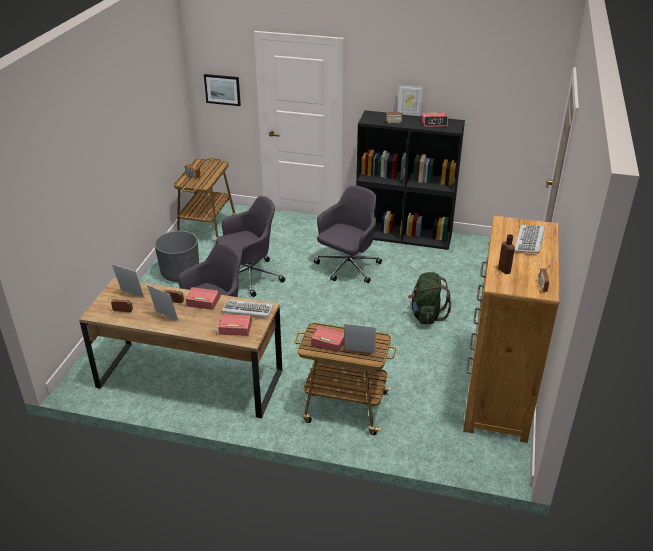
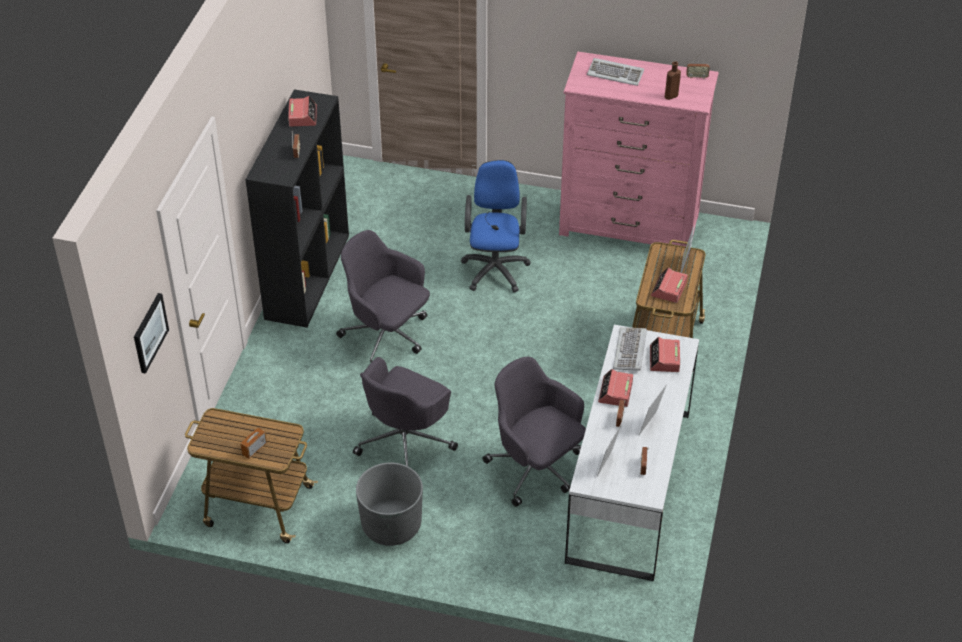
camera: 90 degrees left, 10 degrees up
brown desk [79,278,282,418] -> white desk [565,325,699,582]
grey office chair [217,196,285,297] -> grey office chair turned 120 degrees counterclockwise [353,357,458,466]
picture frame [398,85,423,116] -> none
green backpack [408,272,452,324] -> blue office chair [461,160,531,293]
brown dresser [463,216,560,443] -> pink dresser [559,52,719,255]

